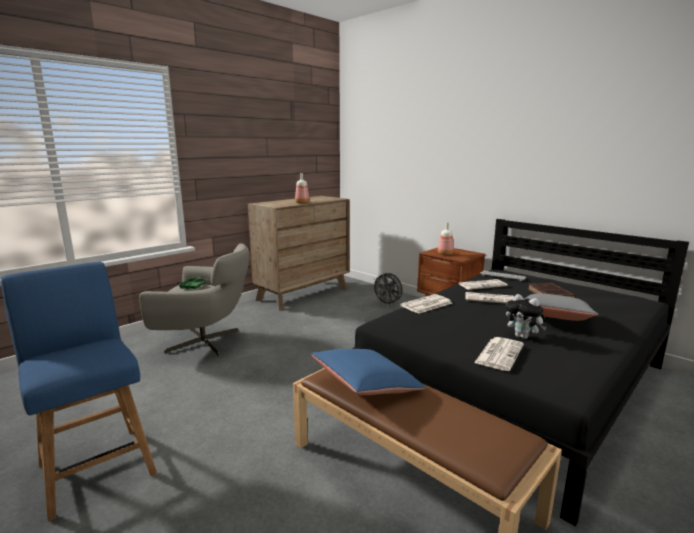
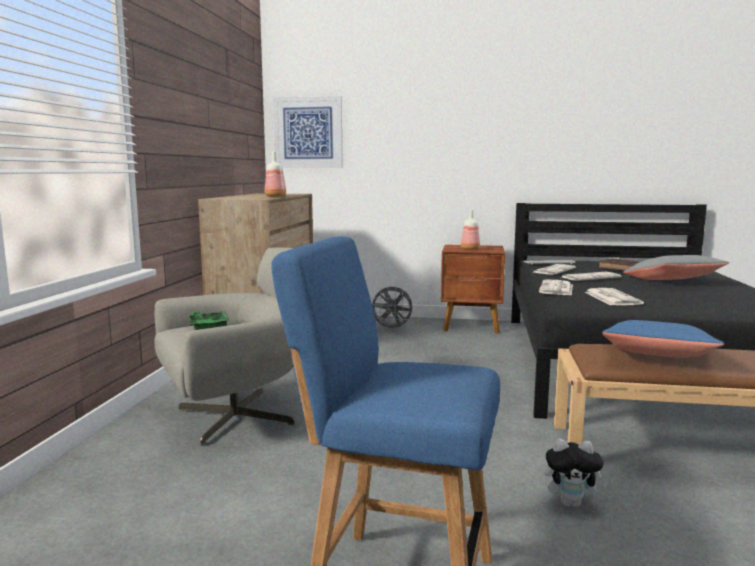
camera: 35 degrees left, 5 degrees down
newspaper [474,337,524,371] -> newspaper moved to [585,288,644,305]
plush toy [506,294,547,339] -> plush toy moved to [544,439,609,507]
none -> picture [273,96,343,168]

